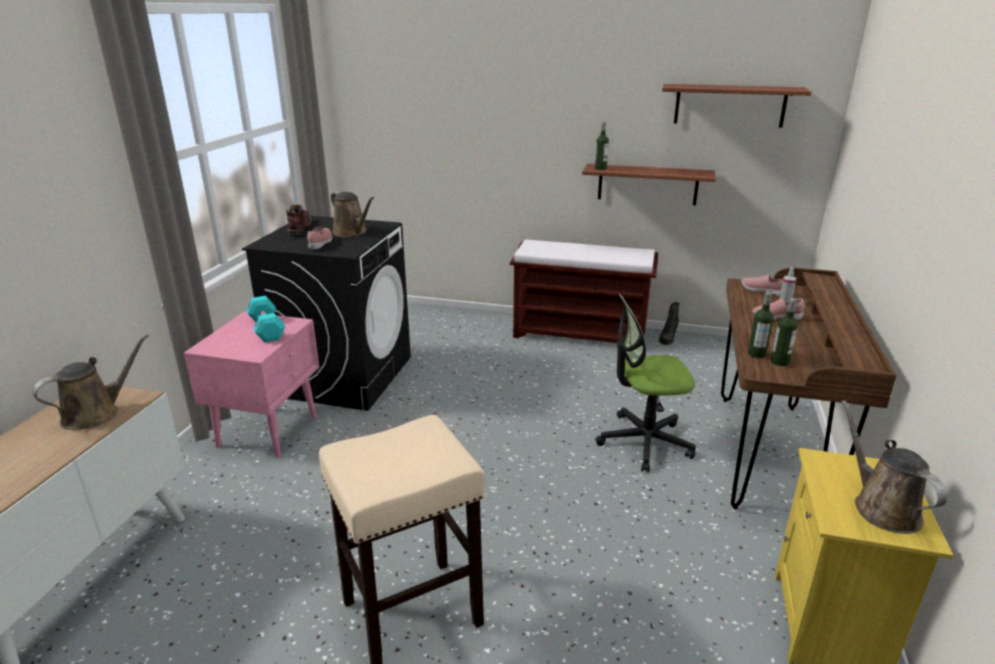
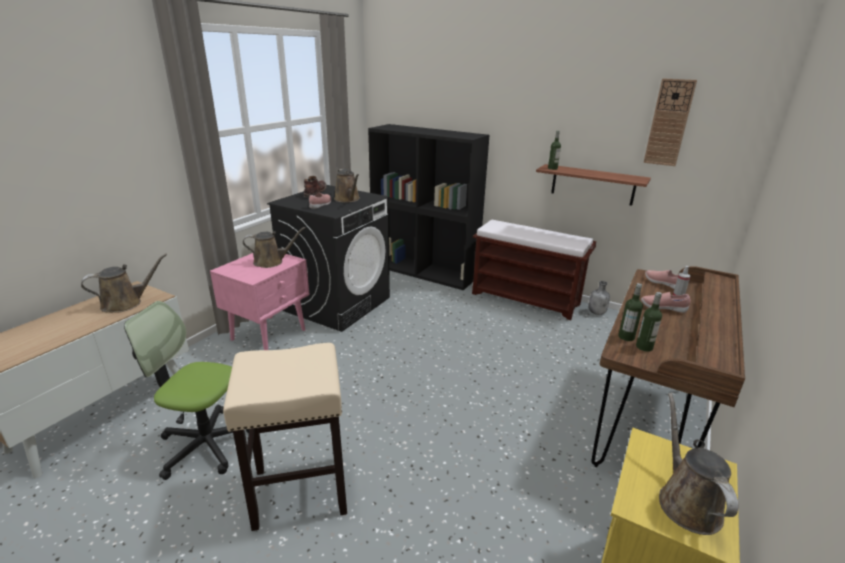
camera: 15 degrees right, 0 degrees up
turquoise dumbbell [246,296,285,342] -> brown watering can [243,227,306,268]
office chair [595,293,696,473] -> office chair moved to [124,301,249,480]
black boot [659,302,679,345] -> grey bottle [589,281,610,315]
shelf [662,84,812,128] -> wall clock [643,78,697,166]
none -> black bookcase [368,124,490,290]

